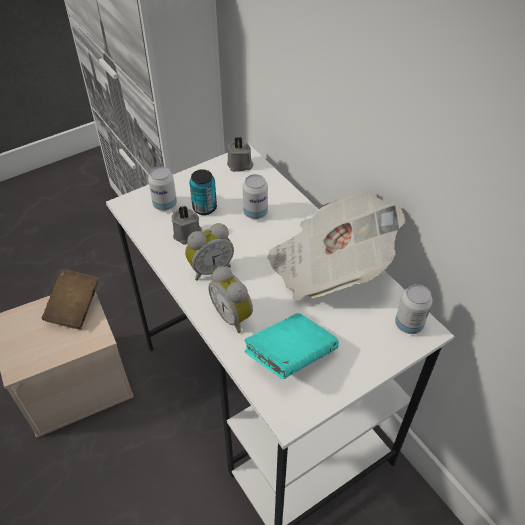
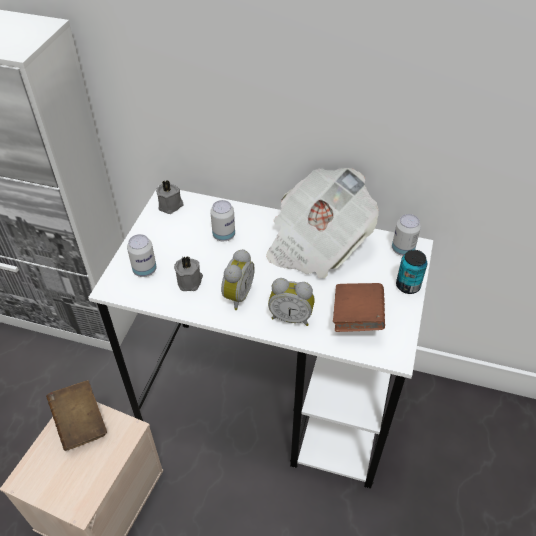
camera: 40 degrees left, 0 degrees up
can [189,169,217,215] -> can moved to [396,250,427,294]
turquoise book [244,313,339,379] -> brown book [333,283,385,332]

